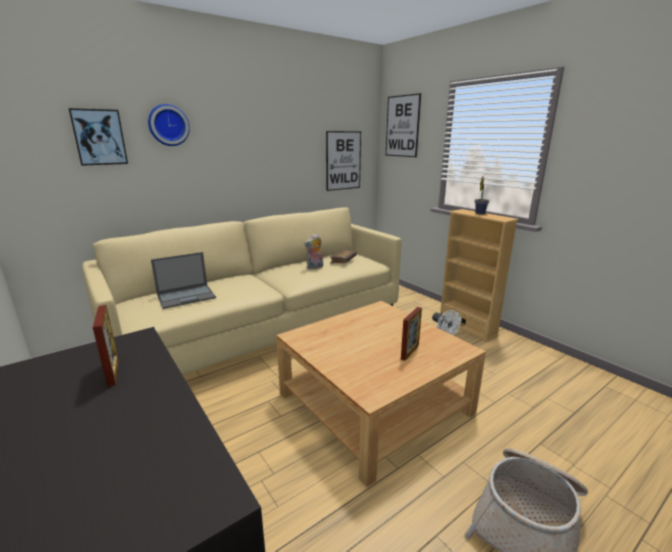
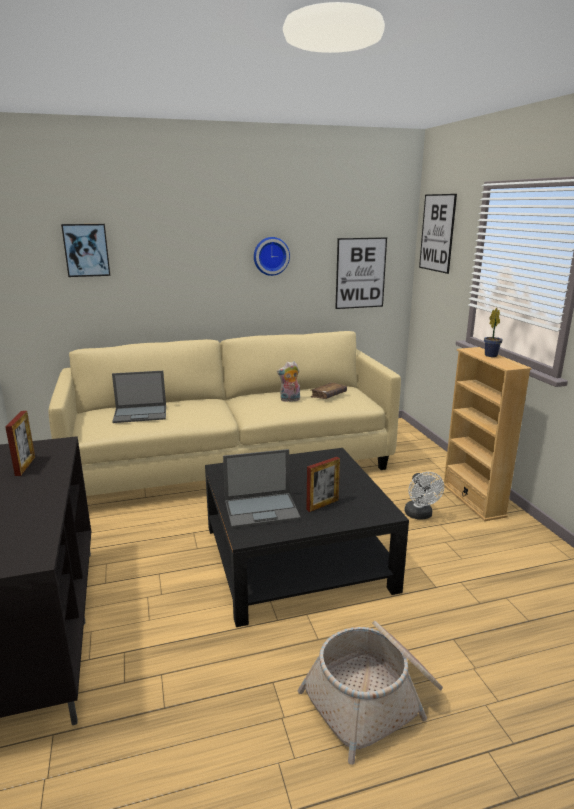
camera: 20 degrees right, 0 degrees up
wall clock [148,104,190,146] -> wall clock moved to [254,237,290,276]
beige coffee table [276,301,486,487] -> black coffee table [205,448,409,627]
none -> laptop [223,449,301,528]

